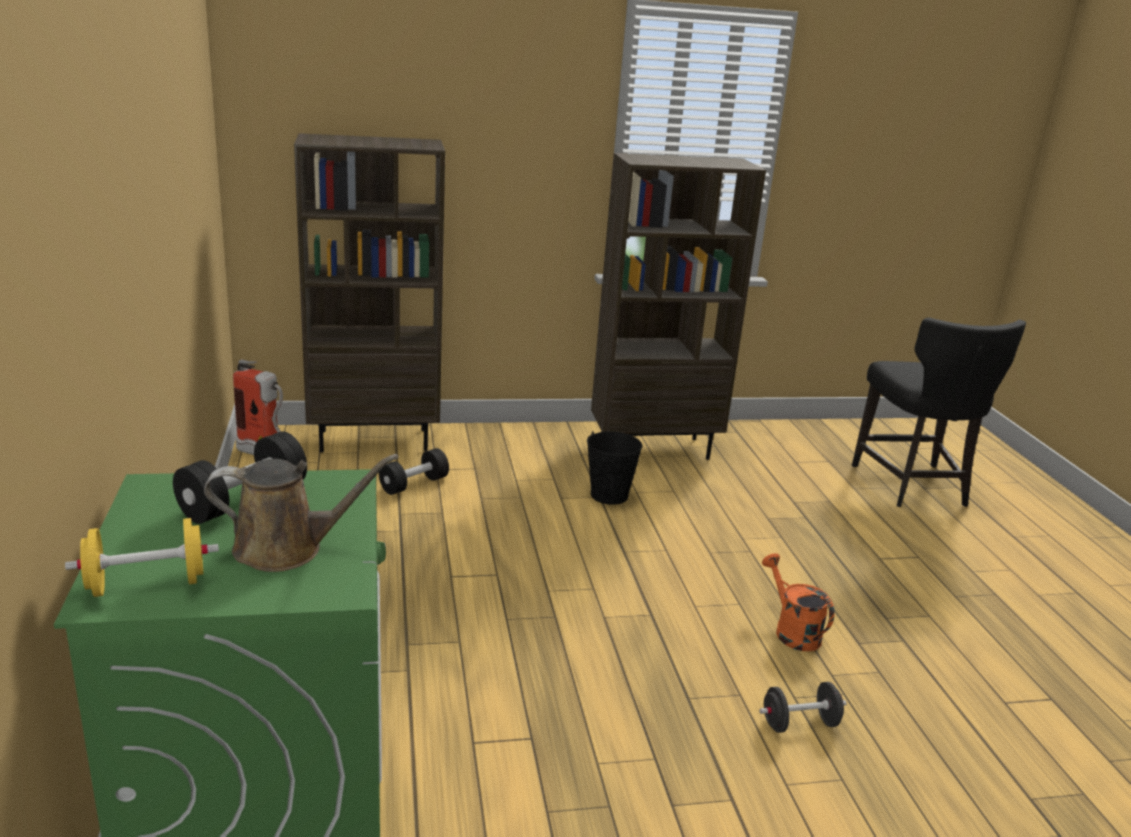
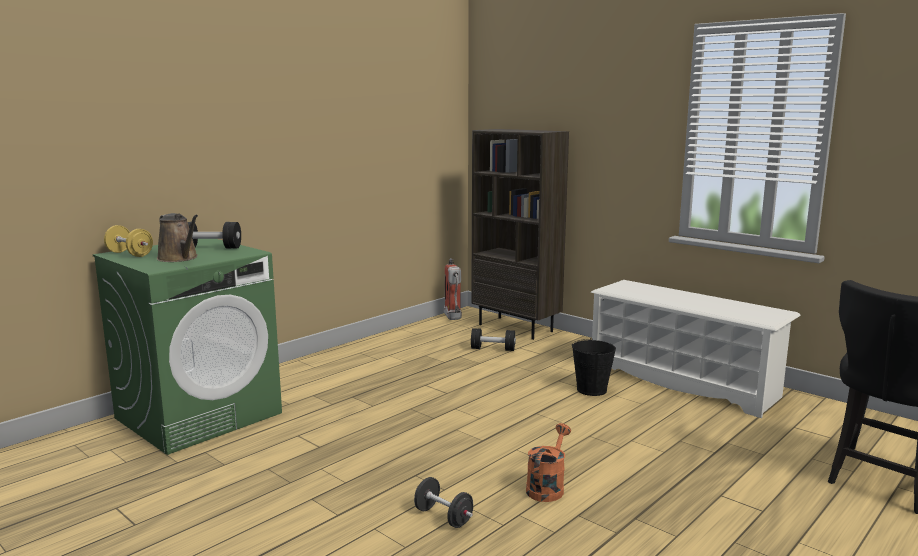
camera: 55 degrees right, 10 degrees down
brown bookcase [591,153,766,460] -> white shoe rack [590,280,801,418]

